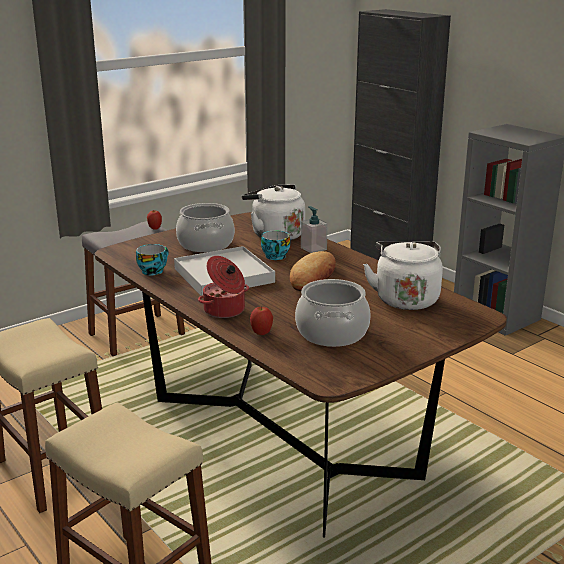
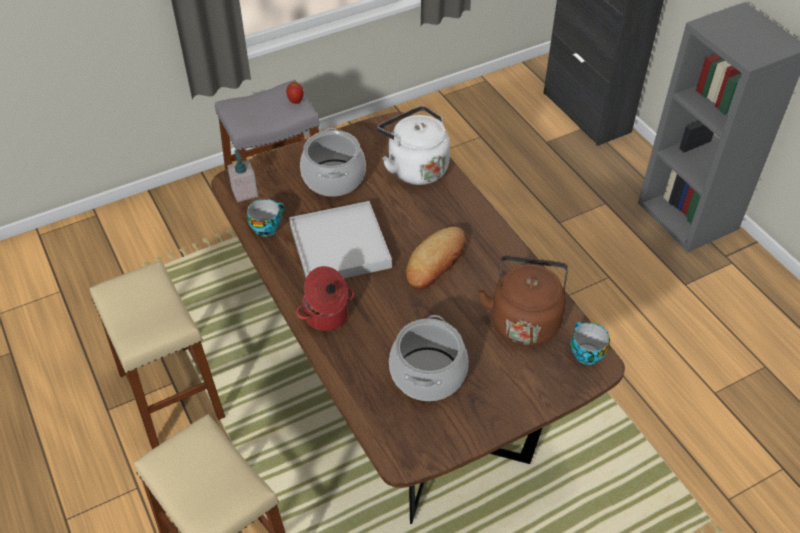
camera: 10 degrees right, 25 degrees up
apple [250,307,273,335] -> none
cup [261,230,290,260] -> cup moved to [570,322,610,365]
soap dispenser [301,206,328,253] -> soap dispenser moved to [227,150,258,202]
white kettle [363,241,443,310] -> brown kettle [478,256,568,346]

